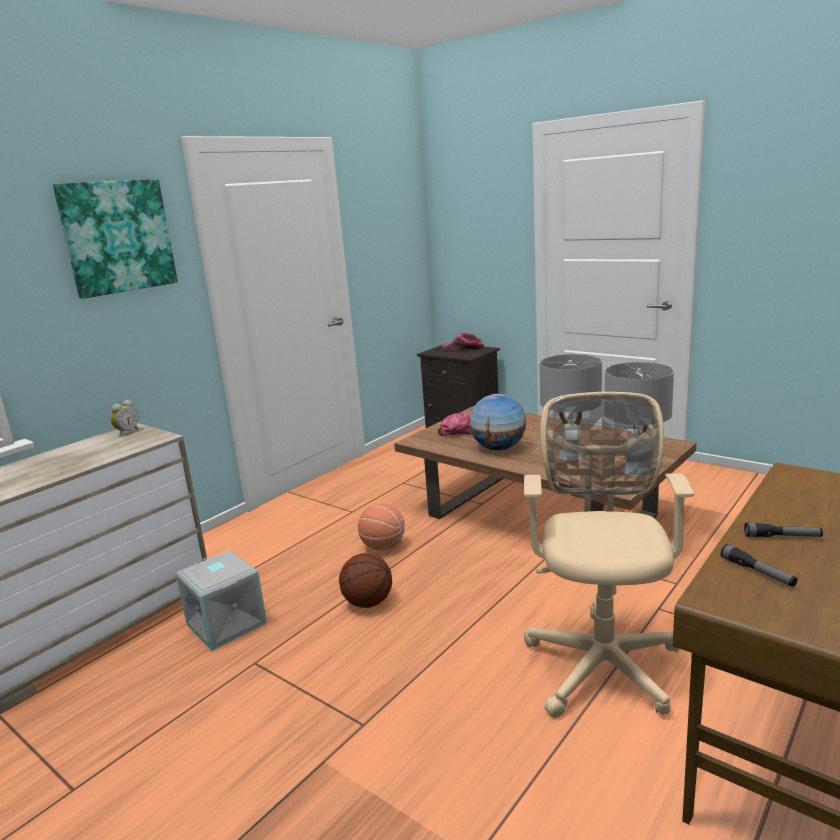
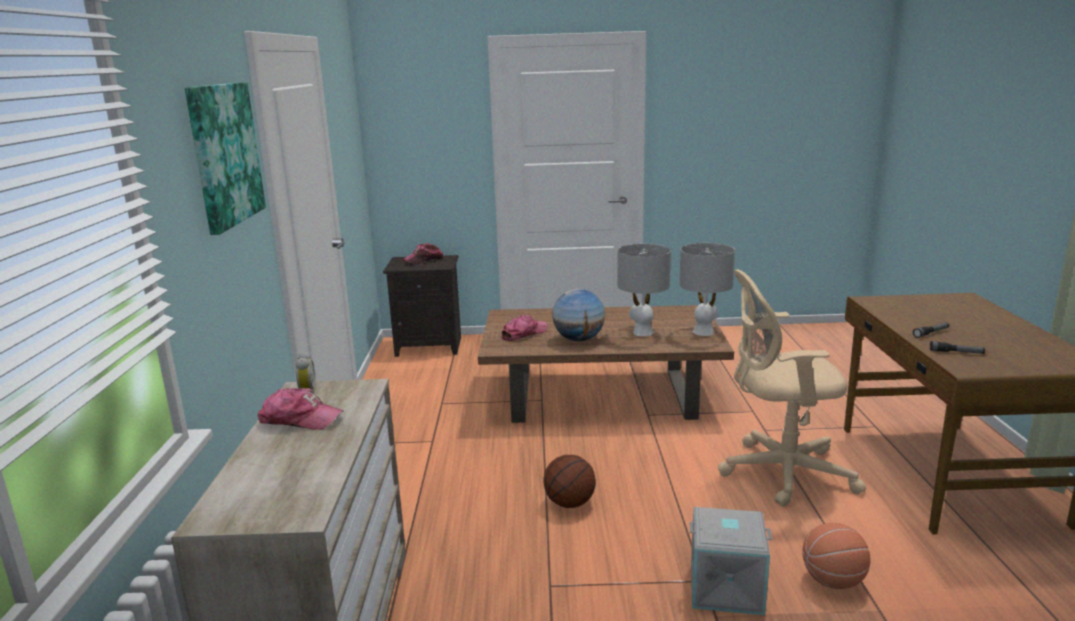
camera: 40 degrees left, 0 degrees up
grey storage box [176,550,267,651] -> grey storage box moved to [690,507,773,615]
basketball [358,503,405,551] -> basketball moved to [802,523,871,589]
beige office chair [524,392,694,718] -> beige office chair turned 60 degrees counterclockwise [718,269,866,507]
none -> cap [258,388,344,430]

